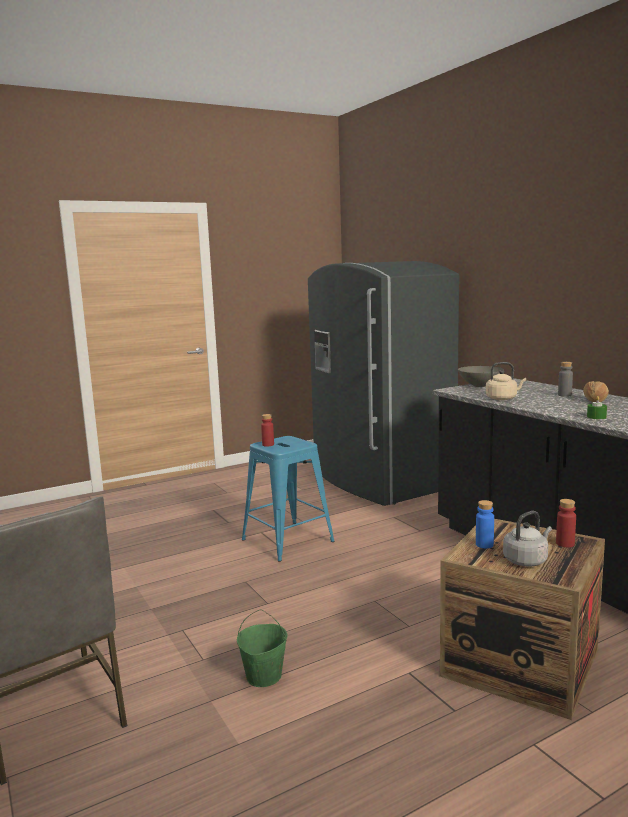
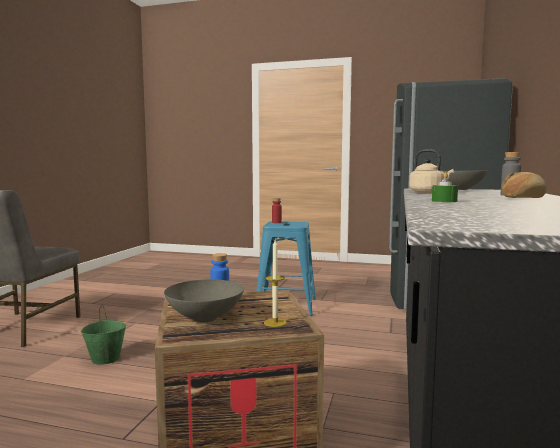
camera: 45 degrees right, 5 degrees down
grey kettle [503,511,552,567] -> grey bowl [164,279,244,322]
red bottle [556,499,576,547] -> candle [264,240,287,327]

